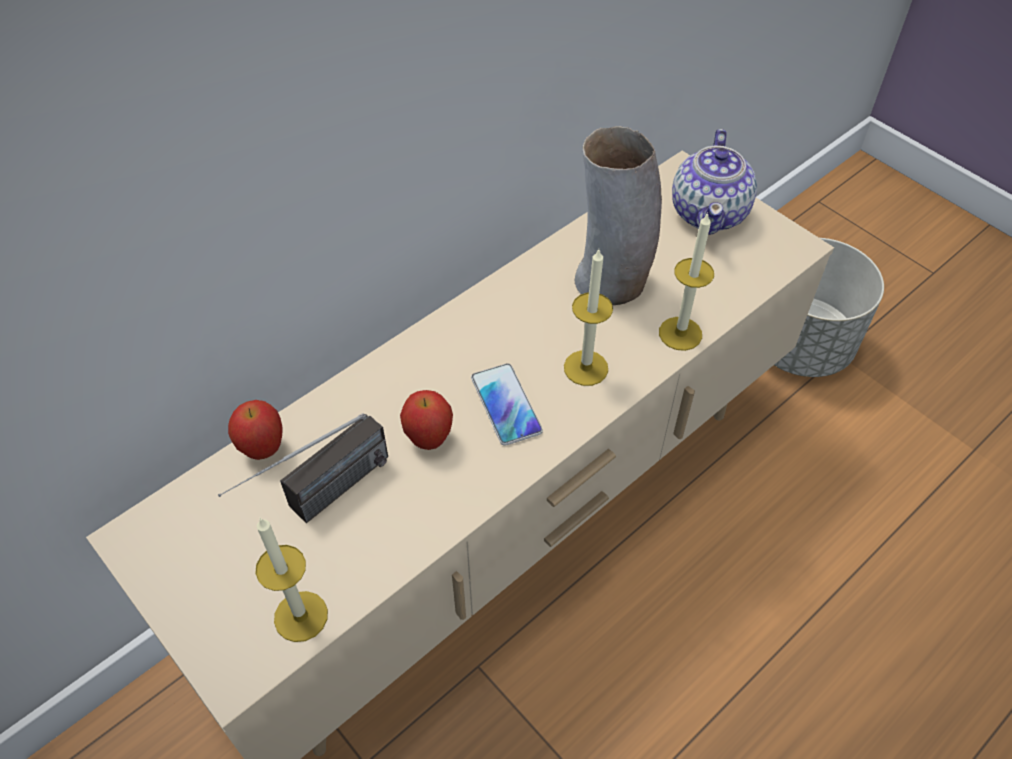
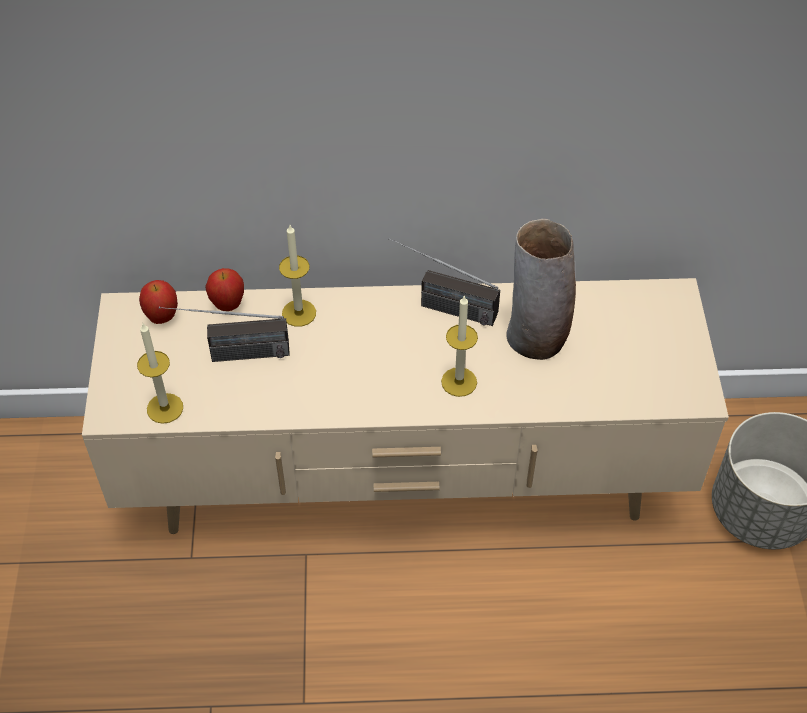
camera: 40 degrees right, 0 degrees up
apple [400,390,453,450] -> apple moved to [139,280,178,324]
phone [471,363,543,446] -> none
candle [659,212,714,351] -> candle moved to [279,225,316,327]
teapot [672,129,757,235] -> none
none -> radio [388,237,500,326]

